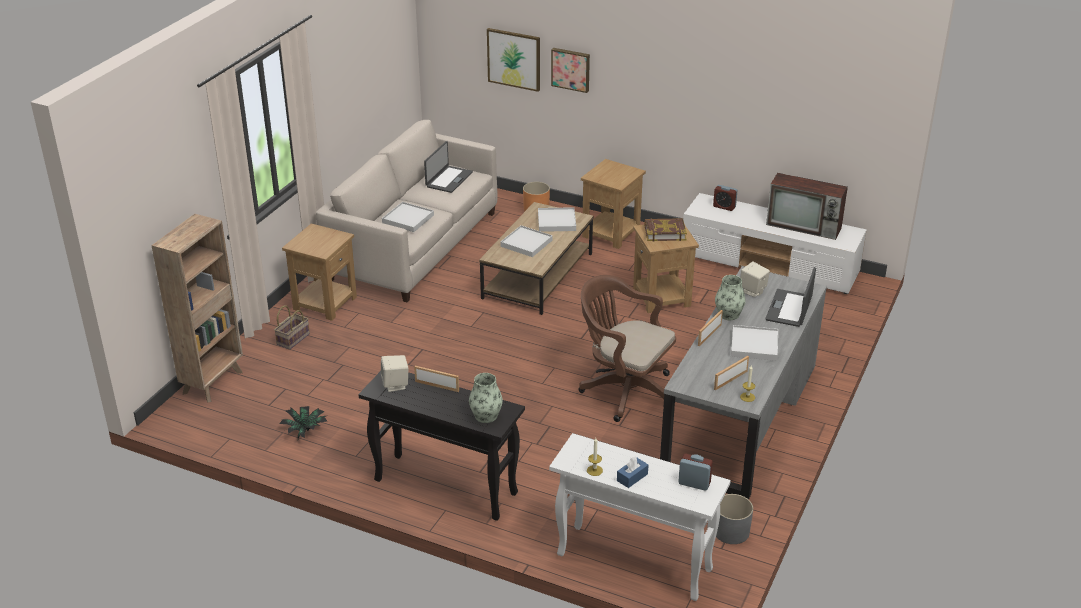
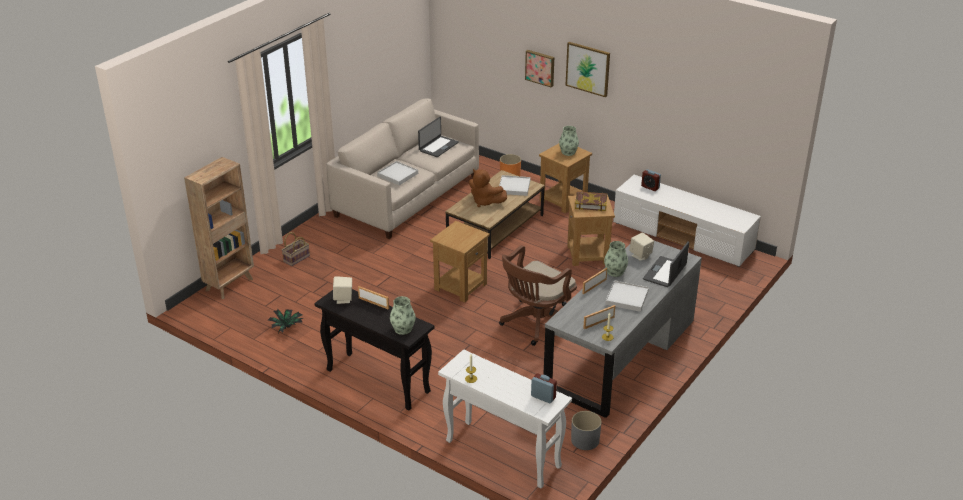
camera: 10 degrees right, 0 degrees up
brown side table [282,223,357,321] -> brown side table moved to [430,221,490,303]
picture [487,28,540,92] -> picture moved to [565,42,610,97]
white tray [500,225,553,257] -> brown plush toy [469,169,507,207]
brown office chair [579,275,676,422] -> brown office chair turned 90 degrees counterclockwise [499,245,577,346]
blue tissue box [617,457,648,488] -> none
television [766,173,848,240] -> none
none -> vase [559,126,579,156]

